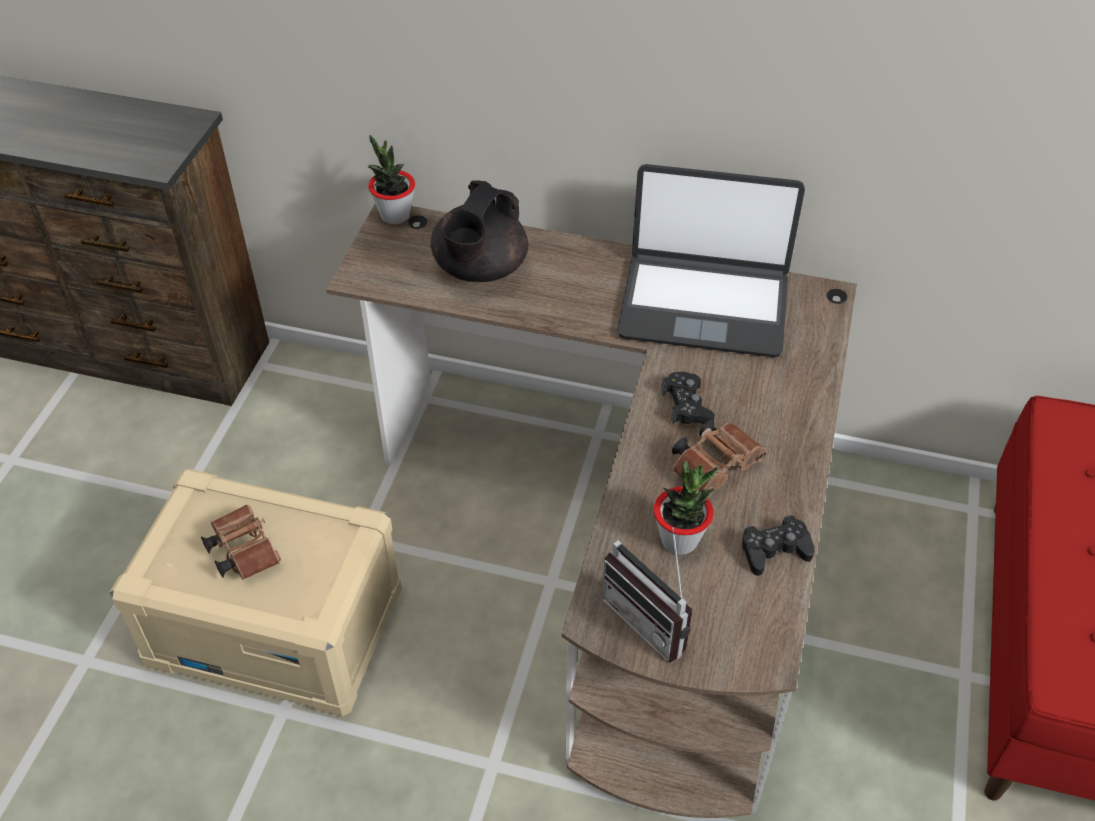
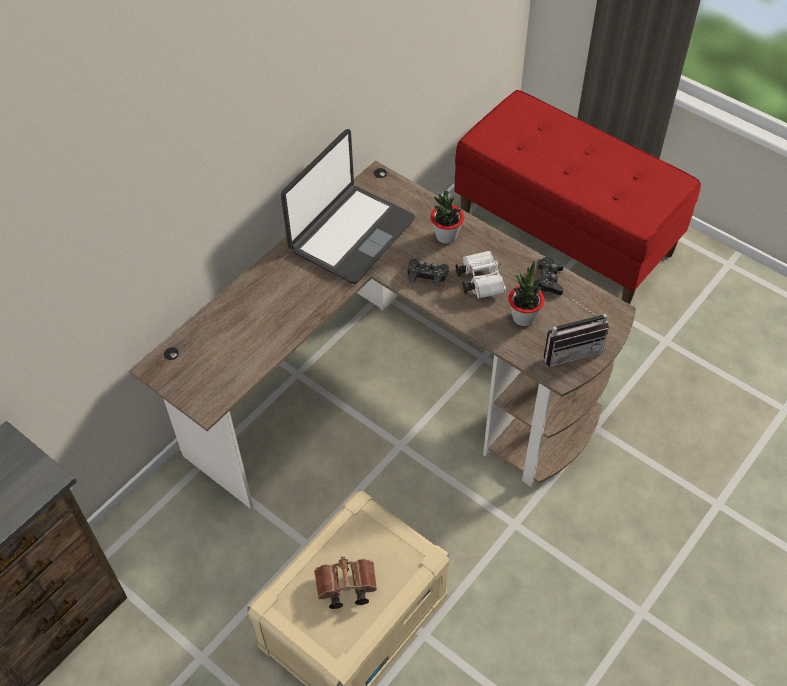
camera: 65 degrees left, 5 degrees up
potted plant [368,135,415,225] -> potted plant moved to [430,191,464,244]
black teapot [431,180,528,282] -> none
brown binoculars [672,420,767,497] -> white binoculars [456,251,506,299]

